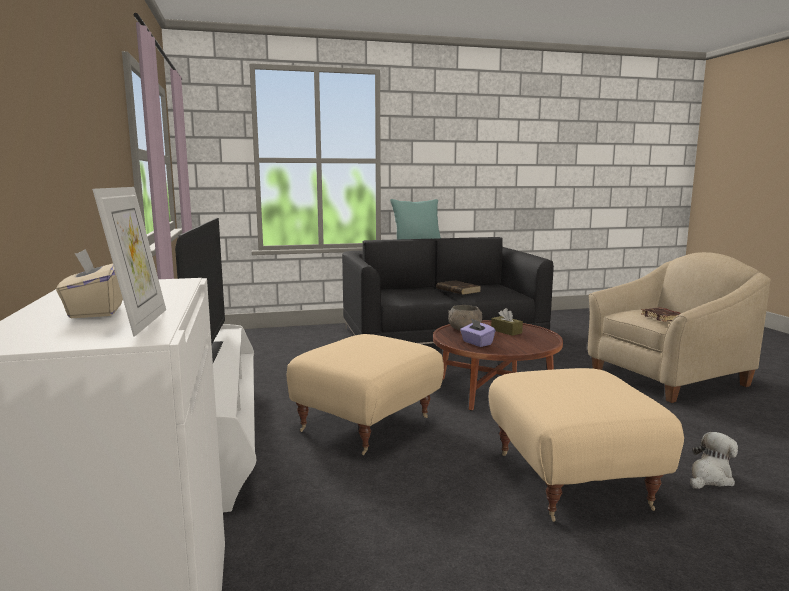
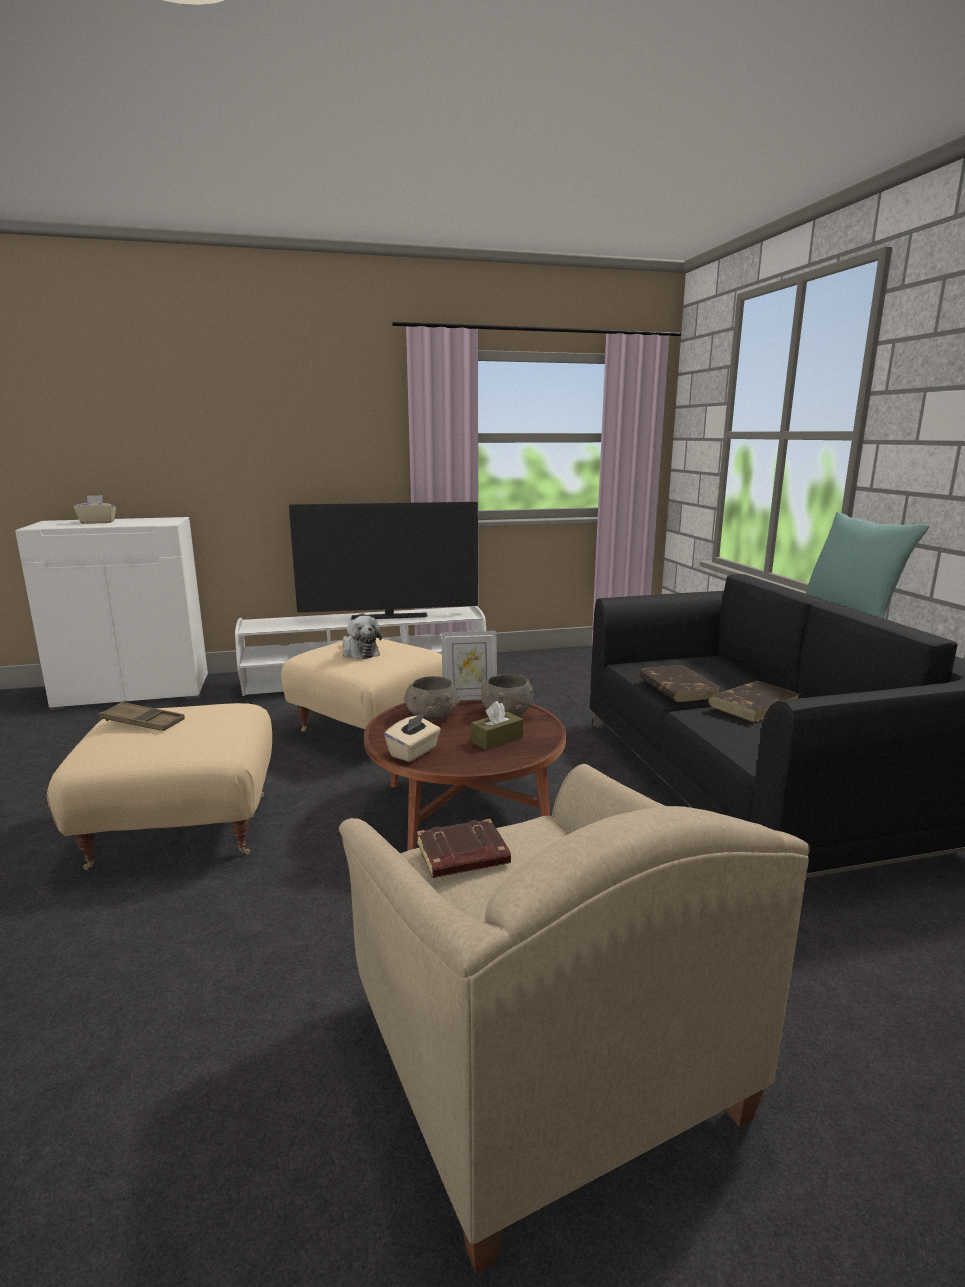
camera: 90 degrees right, 5 degrees up
picture frame [92,187,166,337] -> picture frame moved to [441,631,497,700]
purple tissue box [460,319,496,347] -> grey bowl [404,676,459,721]
plush toy [690,432,738,489] -> plush toy moved to [342,616,382,659]
none -> brown tray [99,702,185,731]
none -> beige tissue box [384,713,441,762]
none -> brown book [639,665,721,702]

